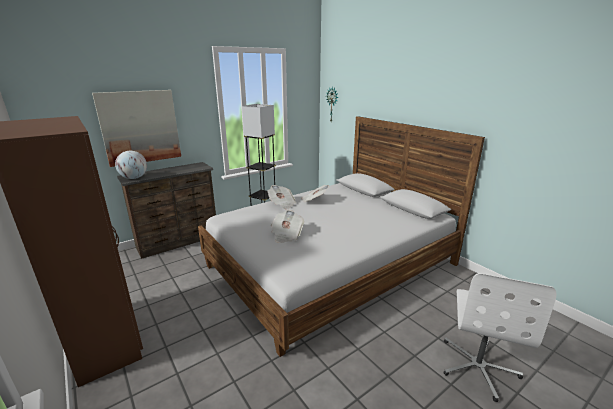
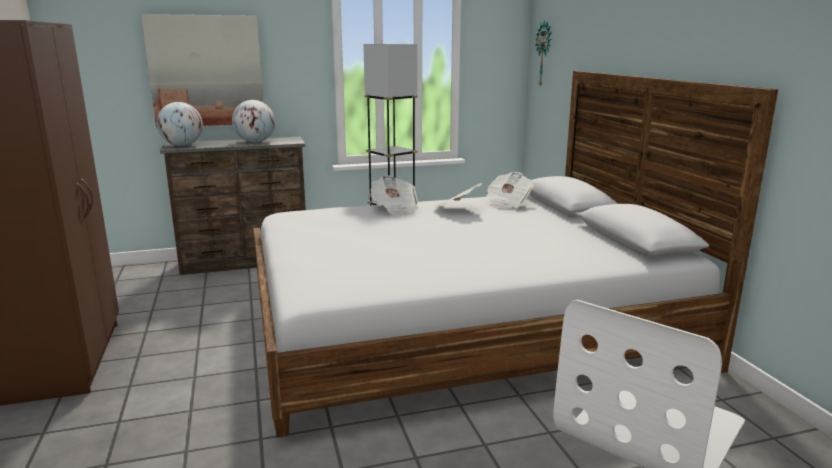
camera: 20 degrees right, 5 degrees down
newspaper [271,210,304,243] -> newspaper moved to [486,172,534,209]
none -> globe [232,100,275,143]

